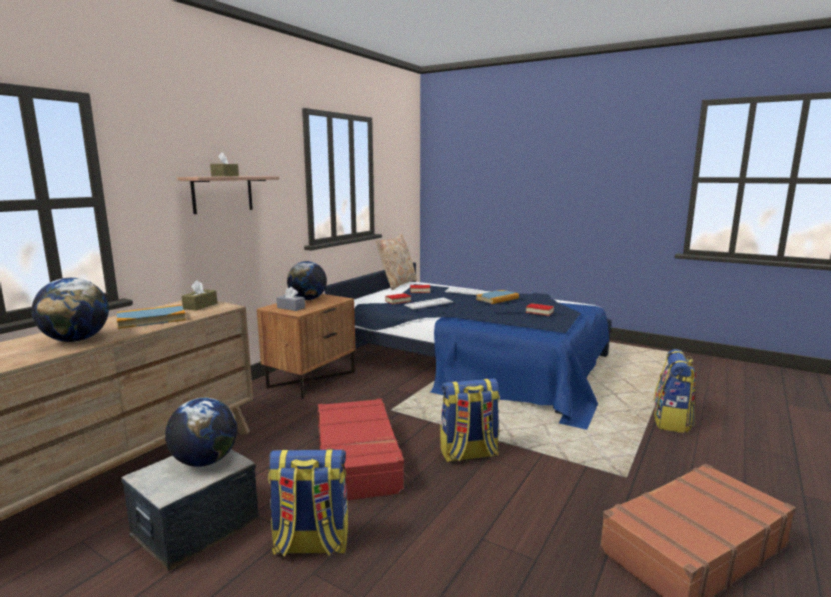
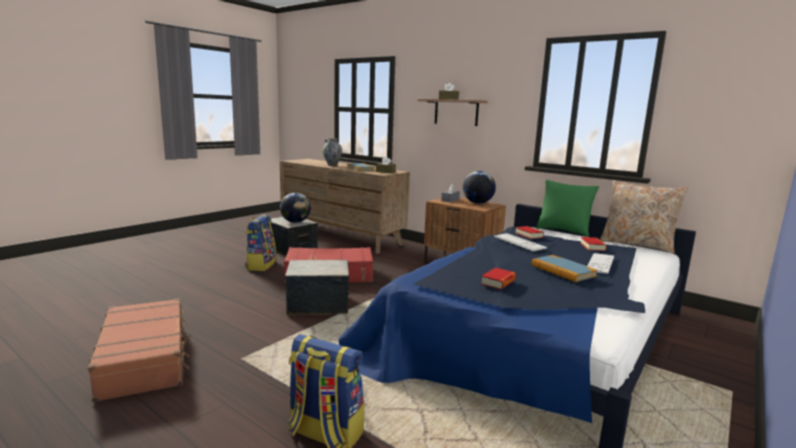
camera: 95 degrees right, 0 degrees up
globe [32,278,109,342] -> vase [322,138,342,166]
backpack [440,378,500,462] -> storage box [285,260,349,315]
none -> green pillow [536,180,599,237]

